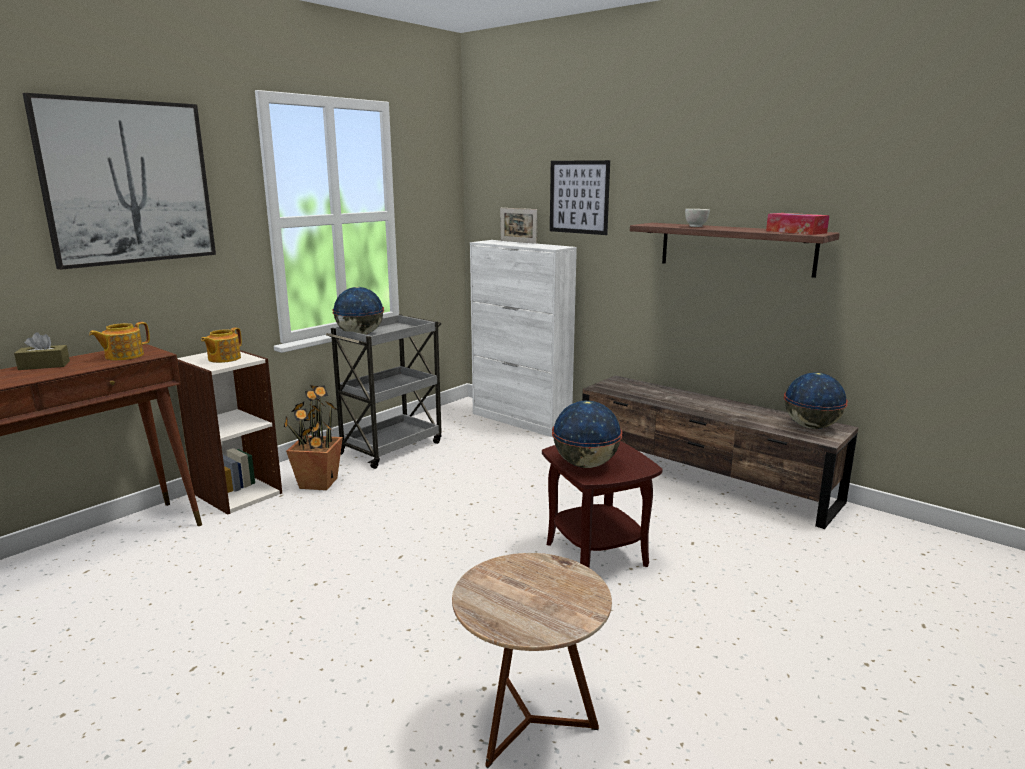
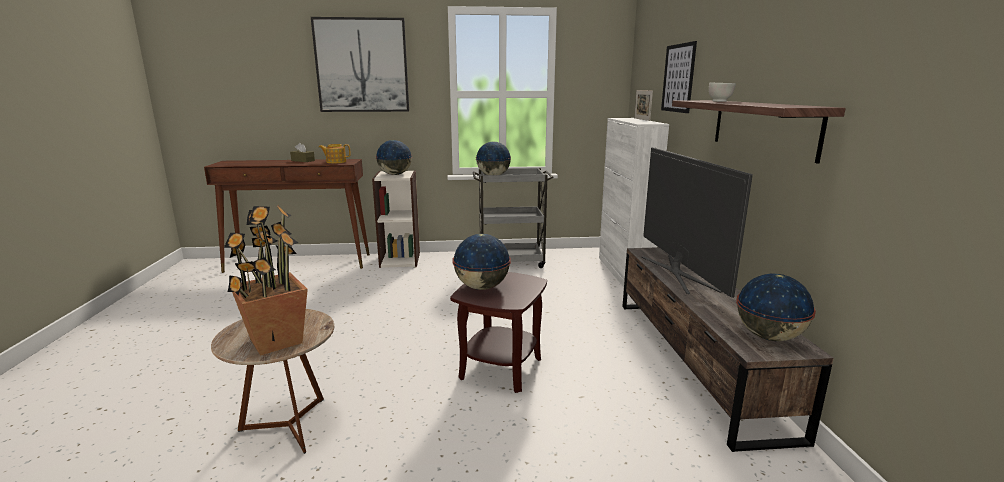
camera: 45 degrees right, 0 degrees up
teapot [201,328,242,363] -> globe [376,140,412,175]
potted plant [284,385,343,490] -> potted plant moved to [224,205,308,356]
tissue box [766,213,829,235] -> none
none -> television [641,147,753,298]

